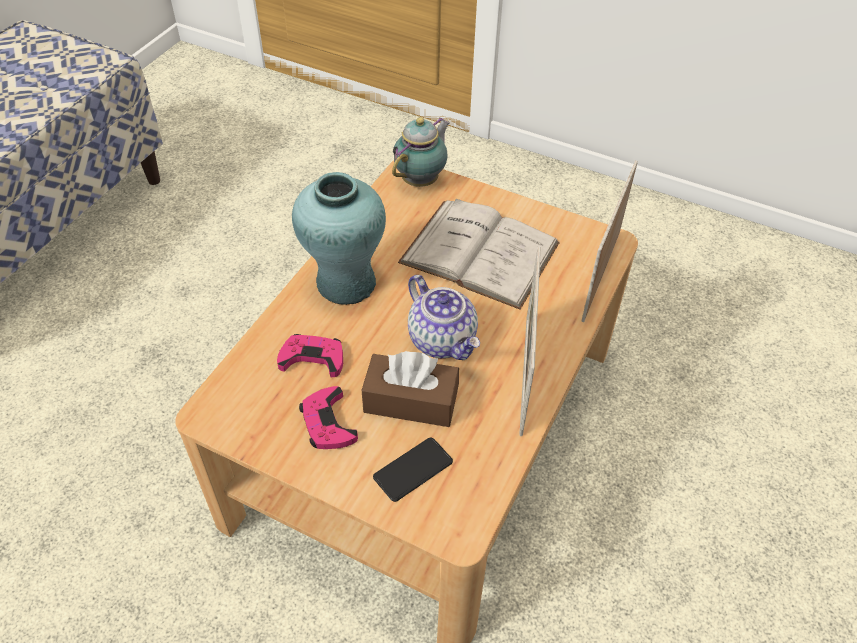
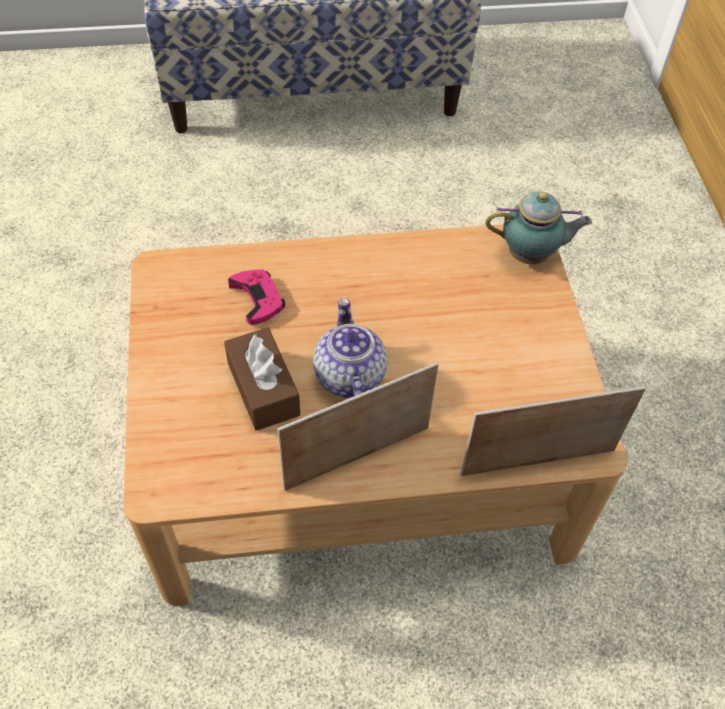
camera: 55 degrees right, 5 degrees up
turquoise vase [292,172,386,305] -> none
pink game controller [299,386,358,449] -> none
phone [373,438,453,502] -> none
white book [398,199,560,310] -> none
teapot [408,275,480,360] -> teapot turned 150 degrees clockwise [313,298,387,398]

